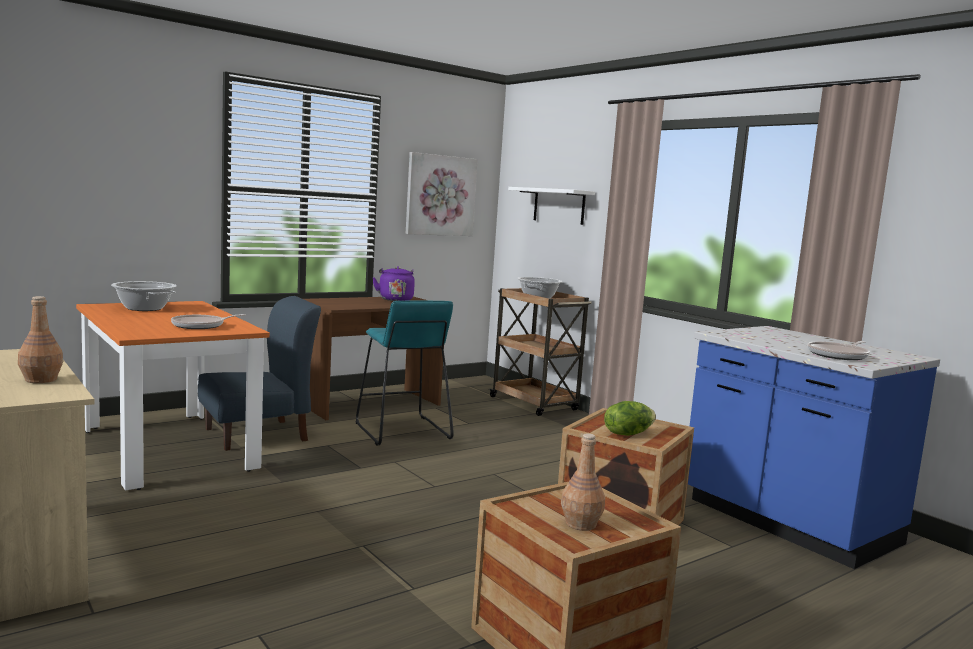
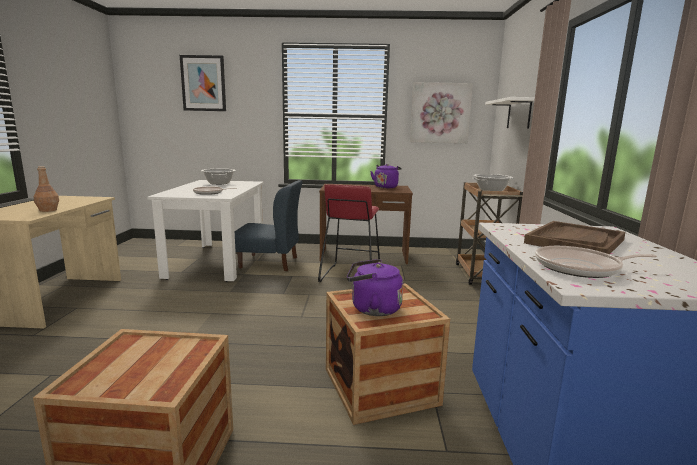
camera: 40 degrees right, 5 degrees up
orange dining table [76,301,270,490] -> white dining table [147,180,264,282]
turquoise stool [356,300,454,445] -> red stool [318,184,380,282]
brown bottle [561,433,605,531] -> none
lettuce [604,401,656,436] -> purple kettle [347,259,403,316]
none -> picture [180,55,226,111]
none -> brown tray [524,221,625,254]

